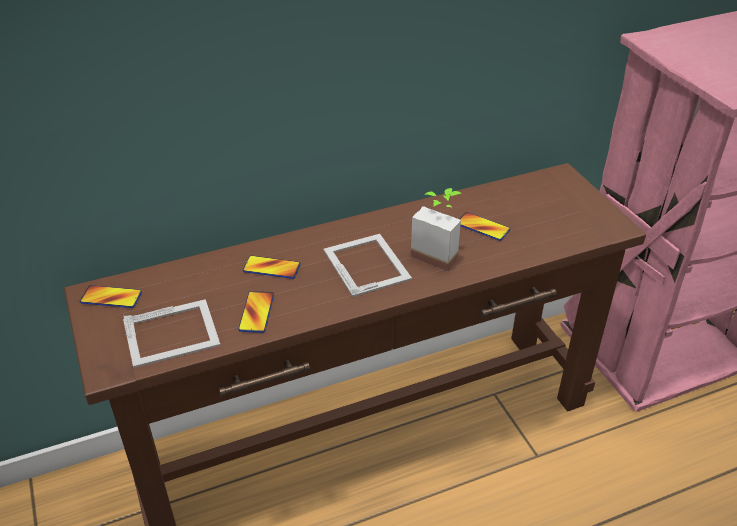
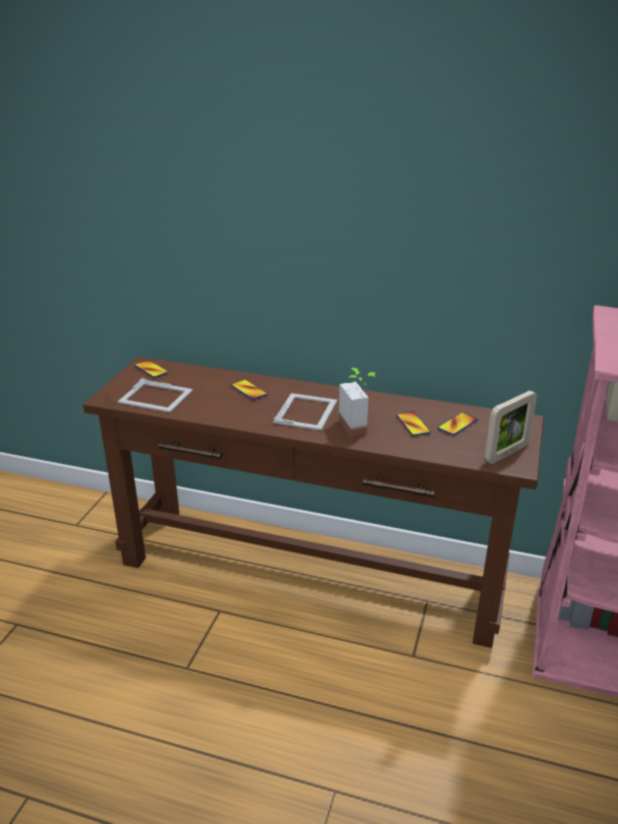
camera: 40 degrees right, 10 degrees down
phone [238,291,274,333] -> phone moved to [438,412,478,436]
none -> picture frame [485,391,537,464]

